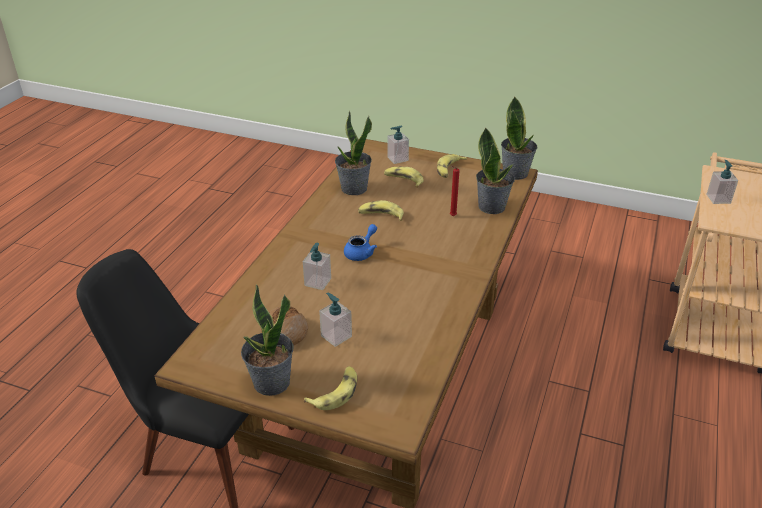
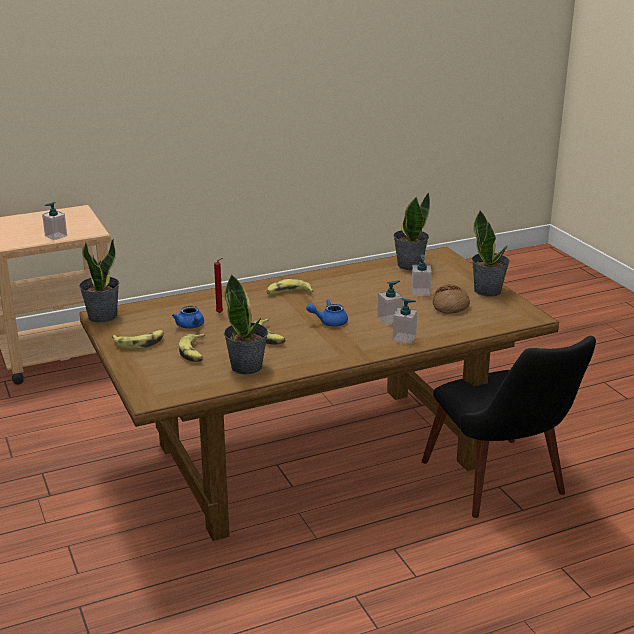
camera: 135 degrees left, 10 degrees down
banana [304,366,357,410] -> banana moved to [267,279,314,295]
soap dispenser [387,126,409,164] -> soap dispenser moved to [393,298,418,344]
potted plant [476,127,515,214] -> potted plant moved to [393,193,430,270]
none -> blue teapot [172,306,204,329]

